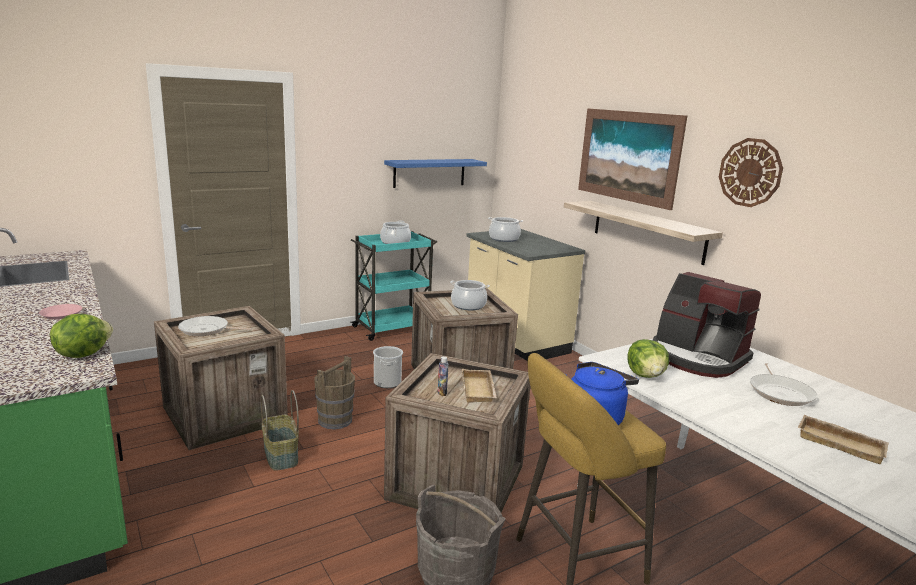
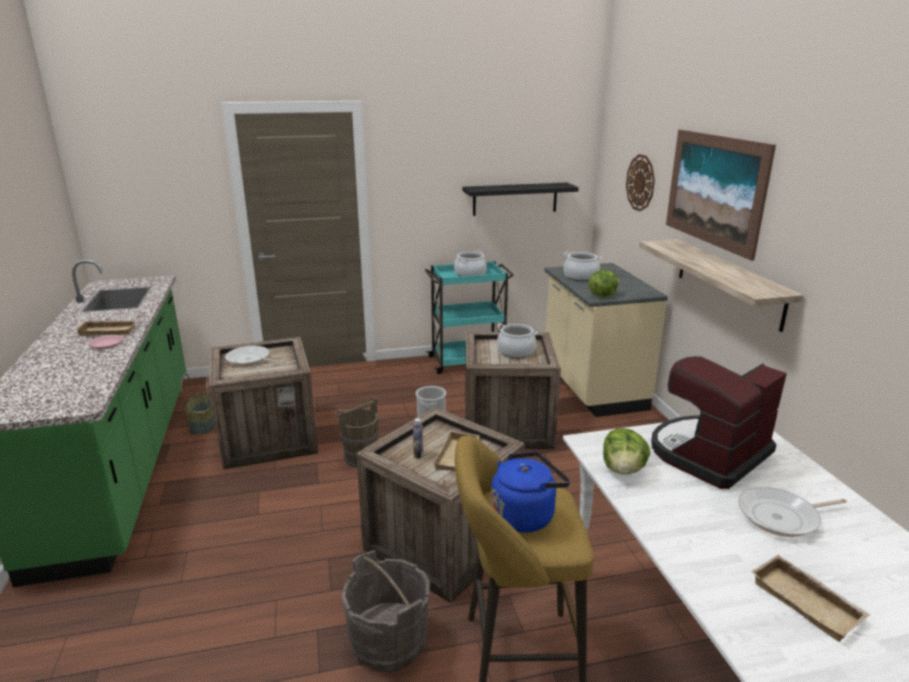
camera: 20 degrees right, 5 degrees up
lettuce [50,314,113,358] -> lettuce moved to [588,270,619,297]
basket [261,390,299,471] -> basket moved to [181,372,216,434]
blue shelf [384,159,487,188] -> black shelf [463,182,579,216]
coffee machine [653,272,761,378] -> coffee machine turned 75 degrees clockwise [652,356,787,489]
wall clock [719,138,783,207] -> wall clock moved to [626,154,655,212]
frying pan [750,363,817,406] -> frying pan turned 45 degrees clockwise [738,487,847,537]
none -> beige tray [74,320,138,336]

